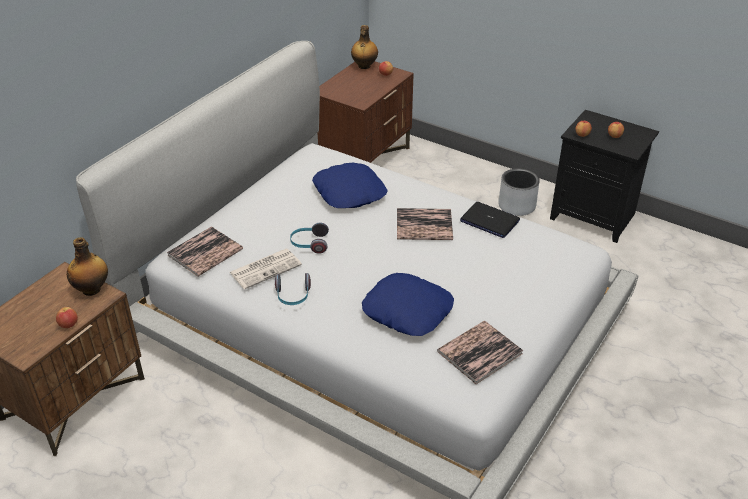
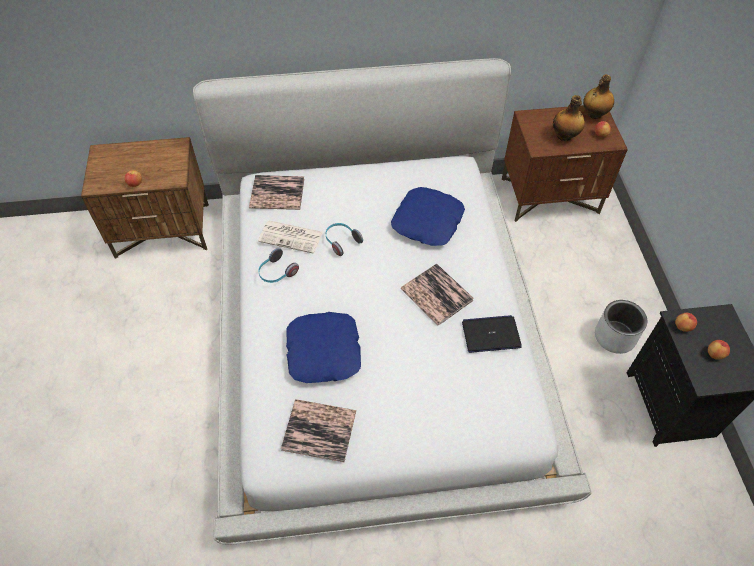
camera: 50 degrees right, 15 degrees up
bottle [67,237,108,296] -> bottle moved to [553,95,585,141]
laptop [460,202,520,238] -> laptop turned 90 degrees clockwise [462,315,522,353]

